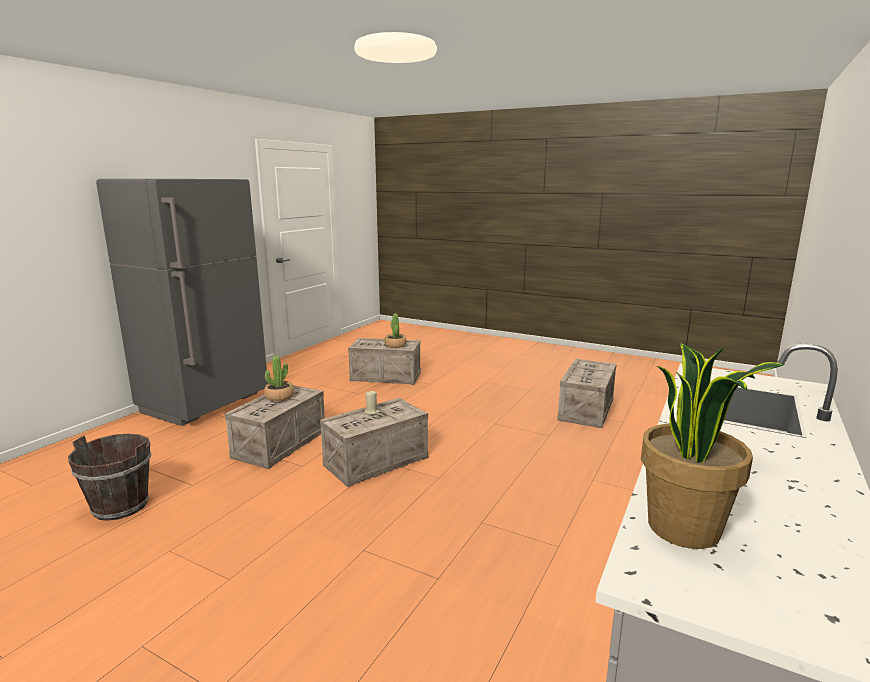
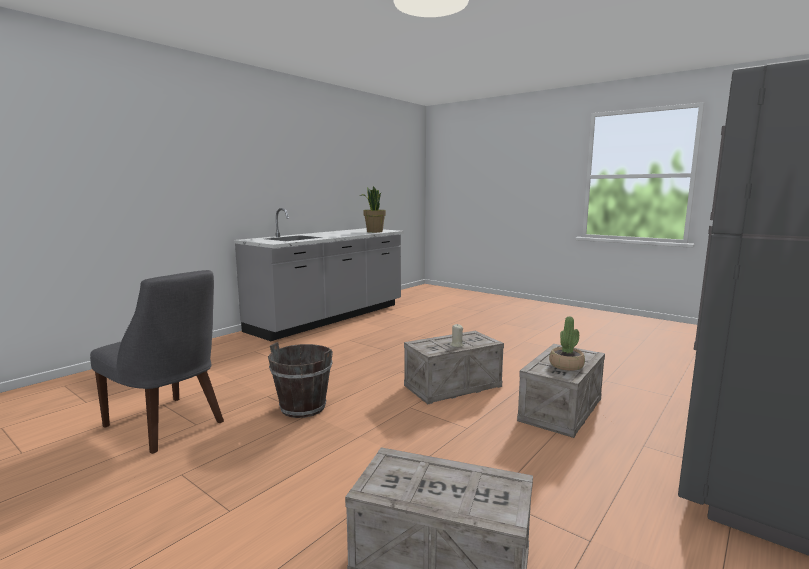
camera: 170 degrees left, 5 degrees down
brown bucket [68,434,151,521] -> brown bucket moved to [268,342,333,418]
potted plant [384,313,406,348] -> none
crate [557,359,617,428] -> grey chair [90,270,224,454]

